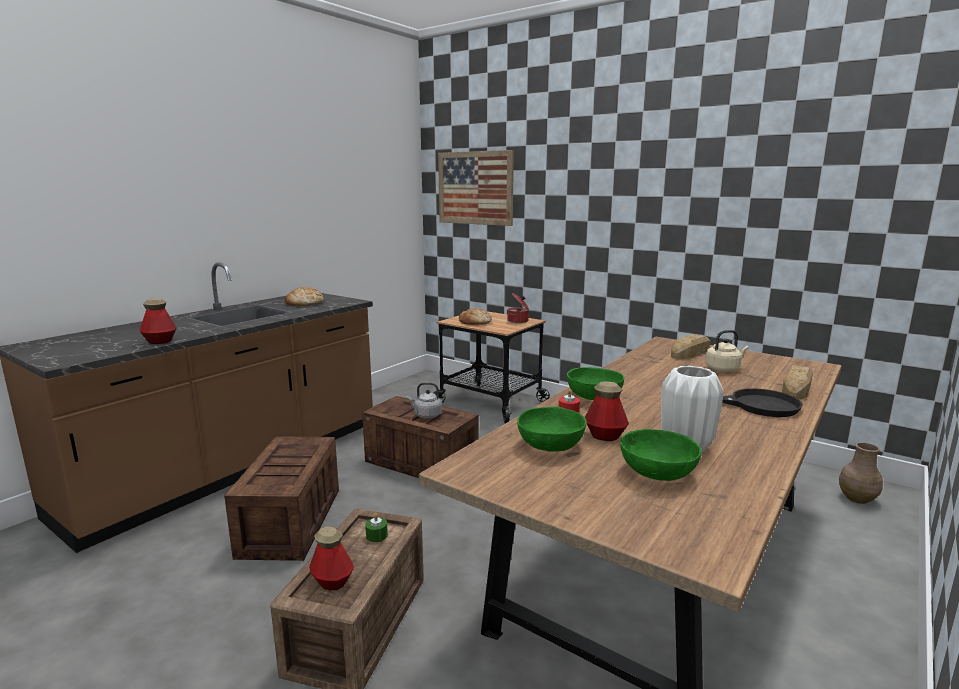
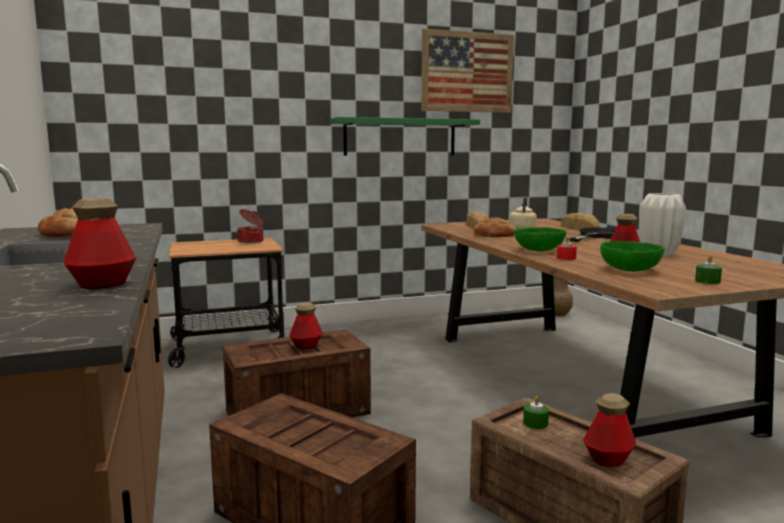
camera: 55 degrees left, 5 degrees down
grey kettle [407,382,442,418] -> bottle [289,302,323,350]
picture [438,150,514,226] -> picture moved to [421,29,514,113]
bread [459,308,492,325] -> bread moved to [473,217,516,237]
green bowl [620,429,702,481] -> none
none -> green shelf [330,117,480,156]
none -> green candle [695,255,722,284]

